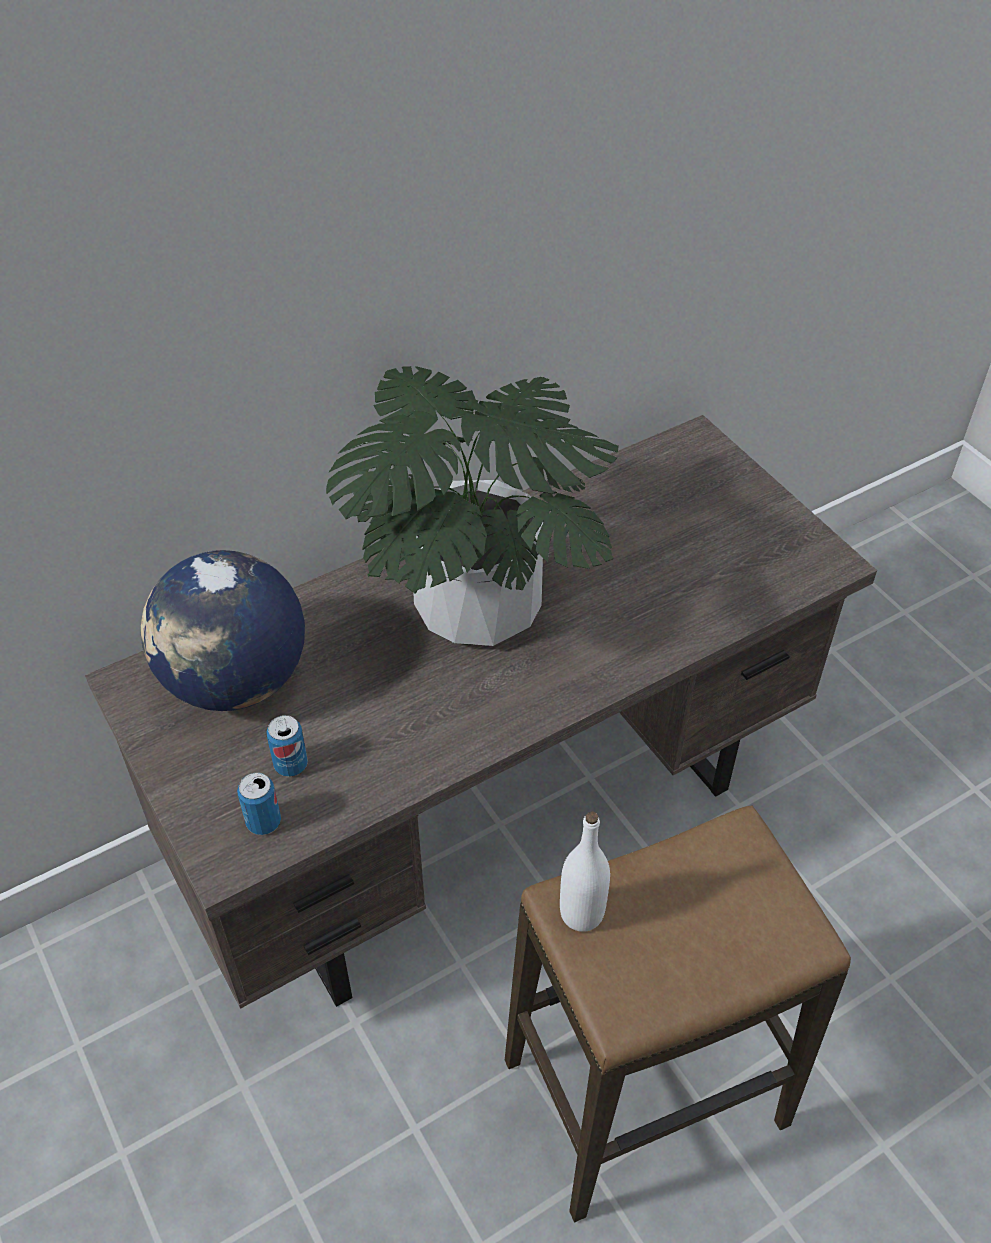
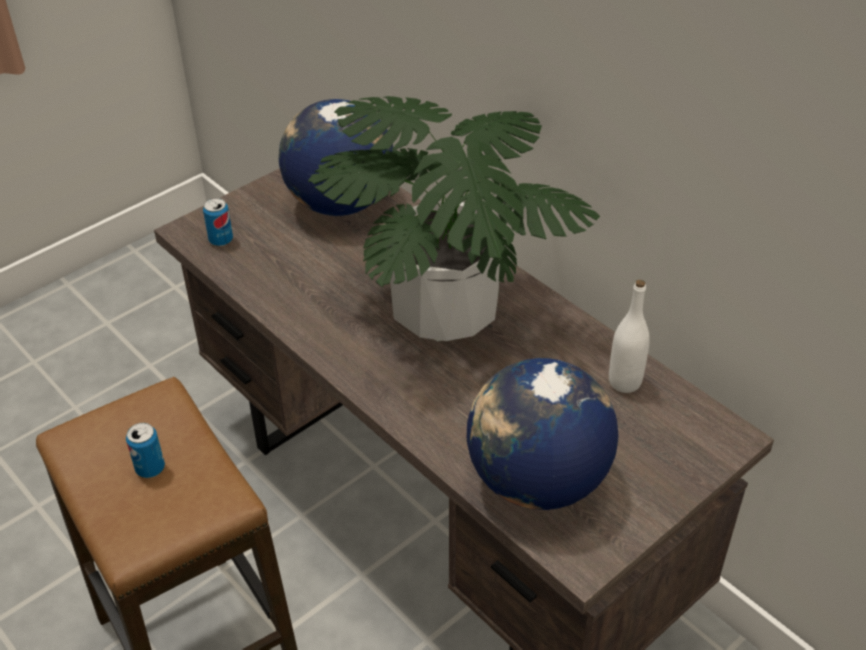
camera: 80 degrees right, 5 degrees down
can [266,715,308,777] -> can moved to [126,423,165,478]
white bottle [560,811,610,932] -> white bottle moved to [609,280,650,393]
none -> globe [467,358,618,510]

